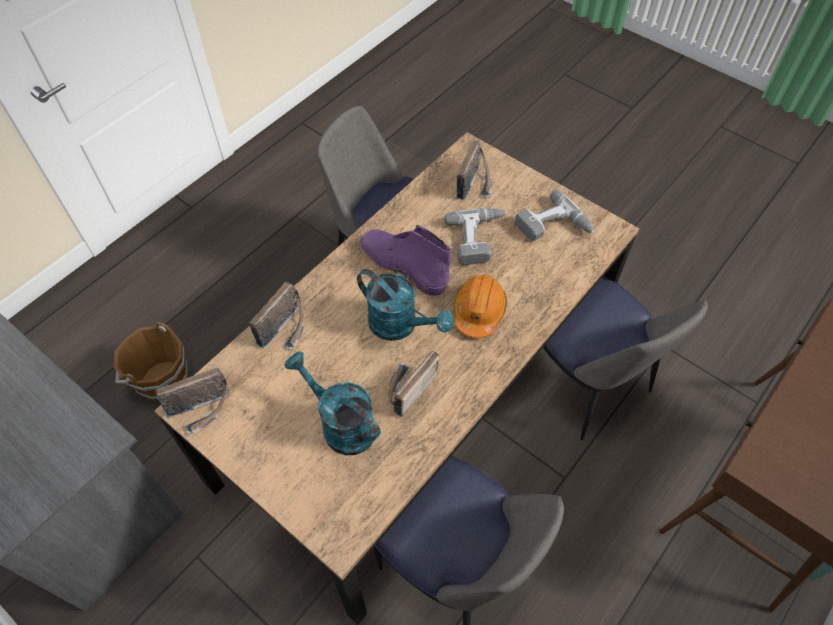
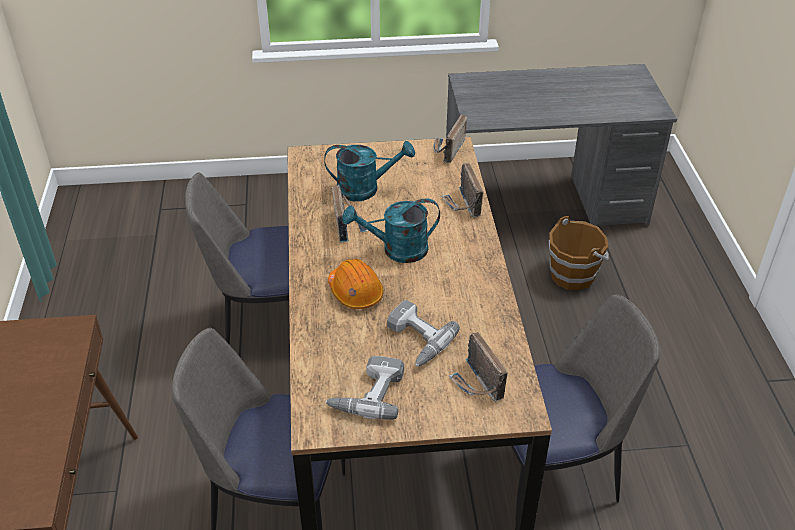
camera: 135 degrees right, 15 degrees down
purple boot [361,225,451,296] -> none

